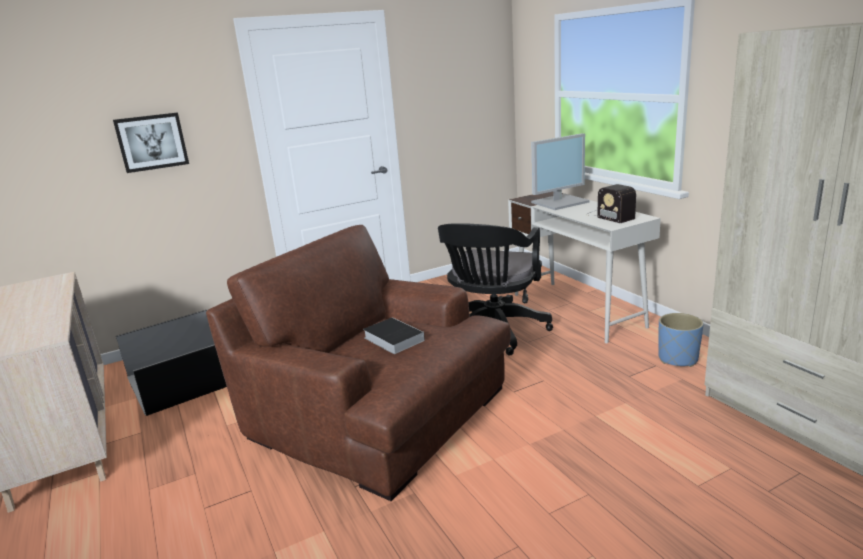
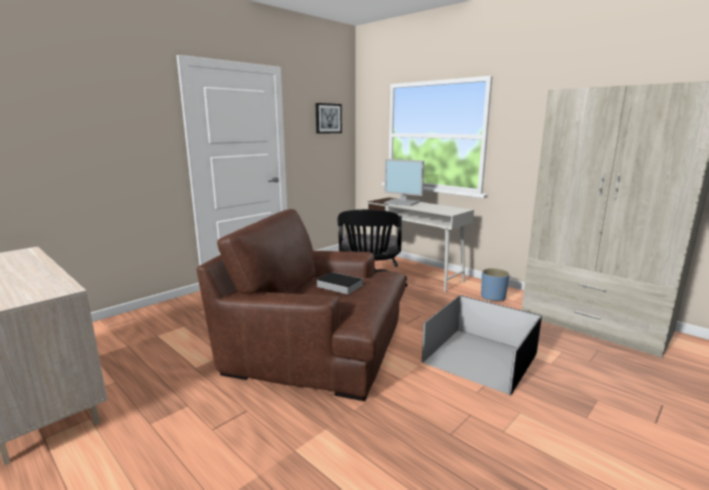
camera: 20 degrees left, 5 degrees down
picture [113,113,189,173] -> picture moved to [316,103,342,134]
black storage box [116,309,227,416] -> black storage box moved to [422,295,542,396]
monitor [531,133,590,210] -> monitor turned 75 degrees clockwise [384,159,424,206]
radio [586,184,636,223] -> none

